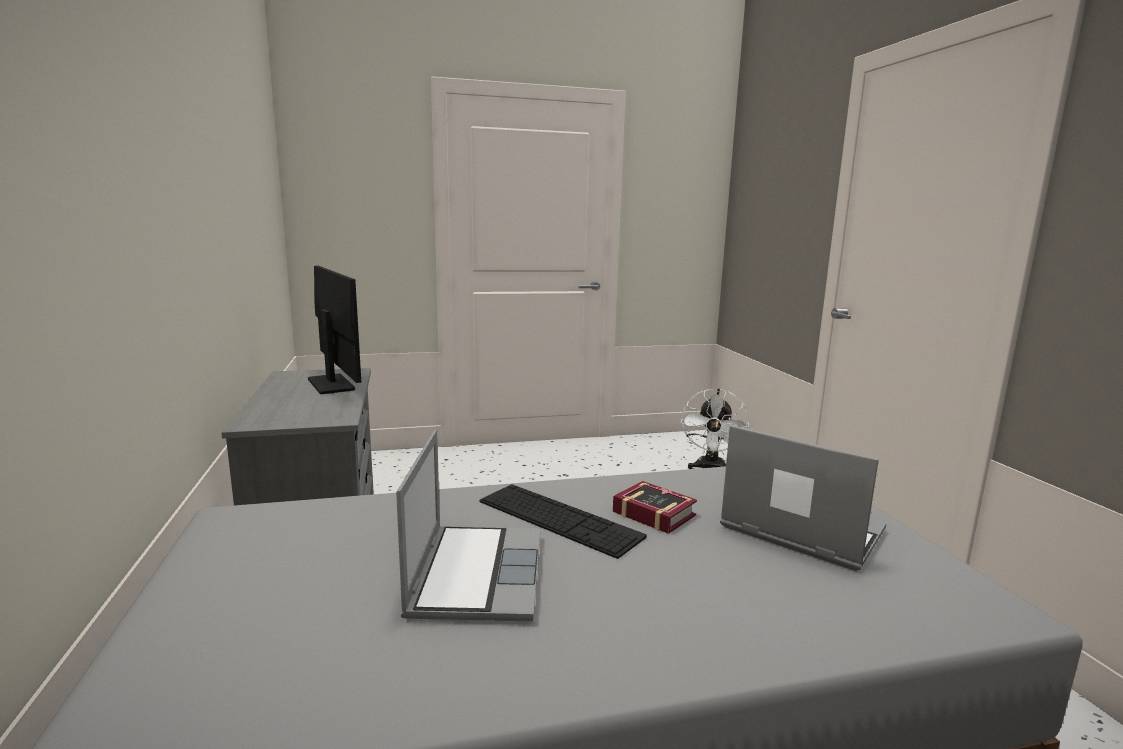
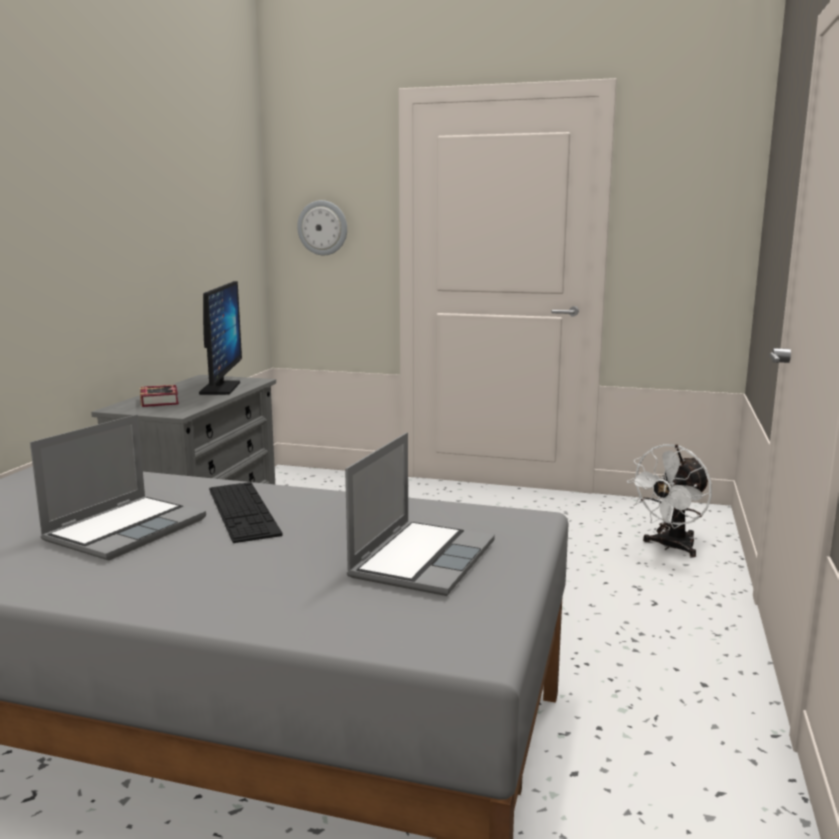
camera: 30 degrees right, 0 degrees up
book [613,481,697,534] -> book moved to [140,385,179,407]
laptop [720,425,887,571] -> laptop turned 45 degrees clockwise [345,433,495,596]
none -> wall clock [297,200,347,255]

